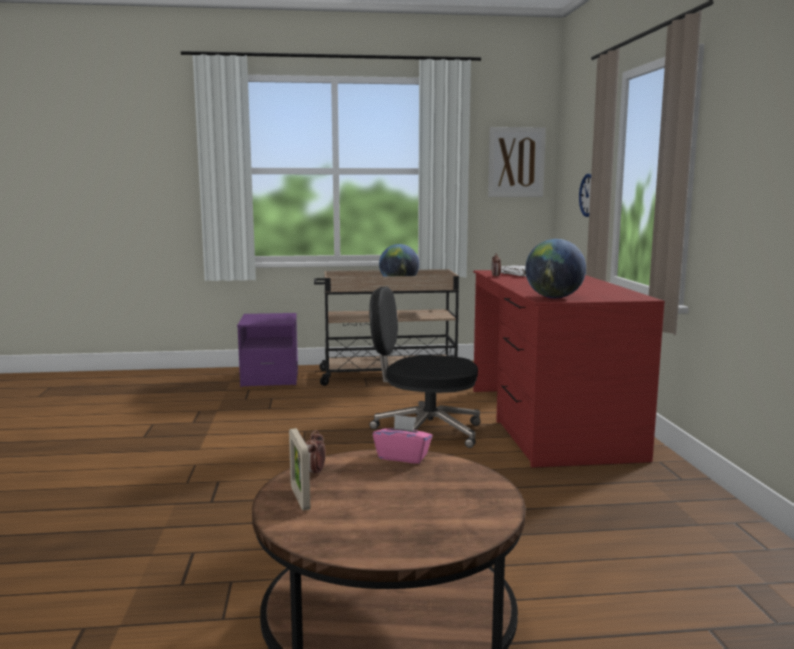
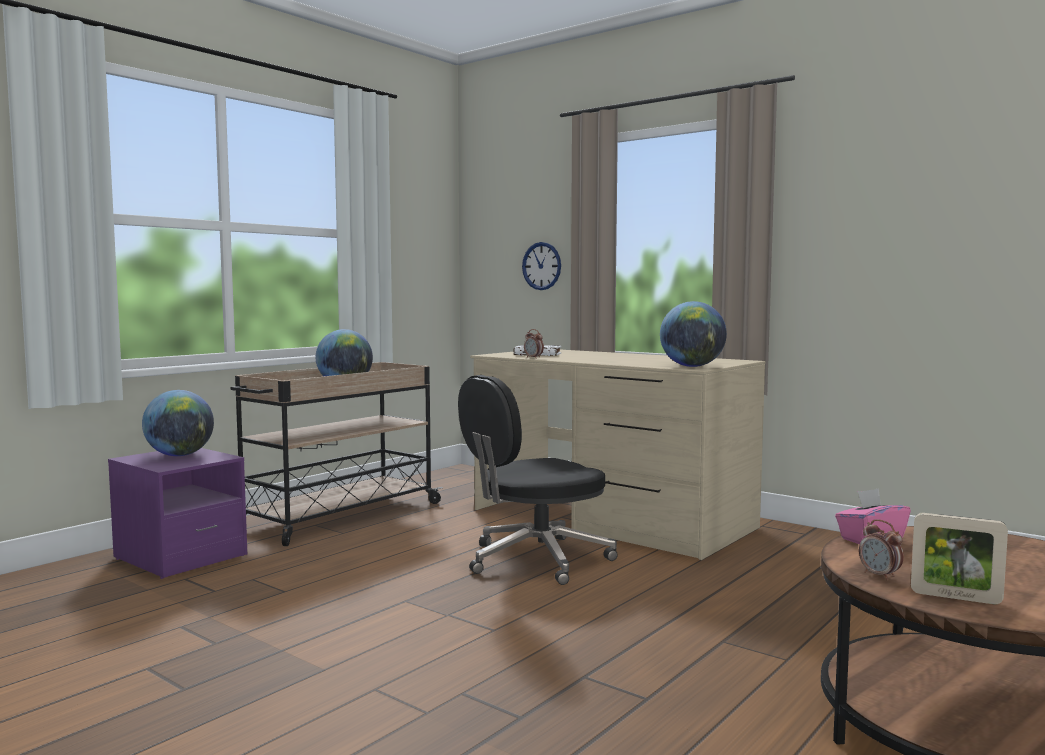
camera: 45 degrees left, 5 degrees down
red desk [473,270,665,468] -> beige desk [470,350,765,560]
picture [488,127,546,197] -> none
none -> globe [142,390,214,456]

